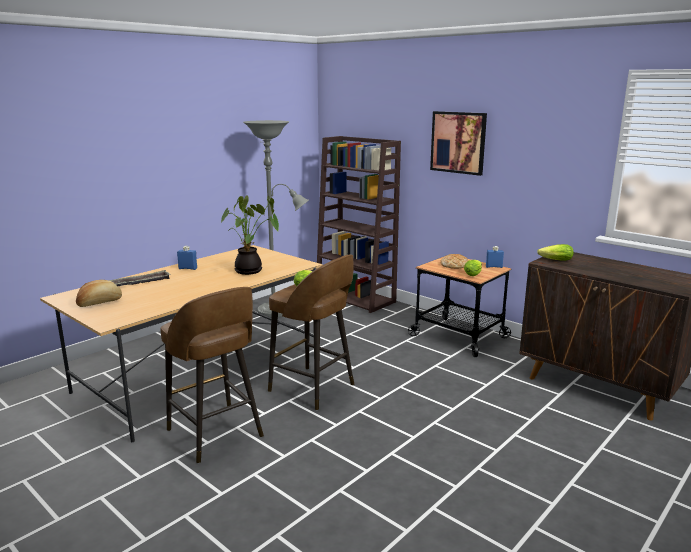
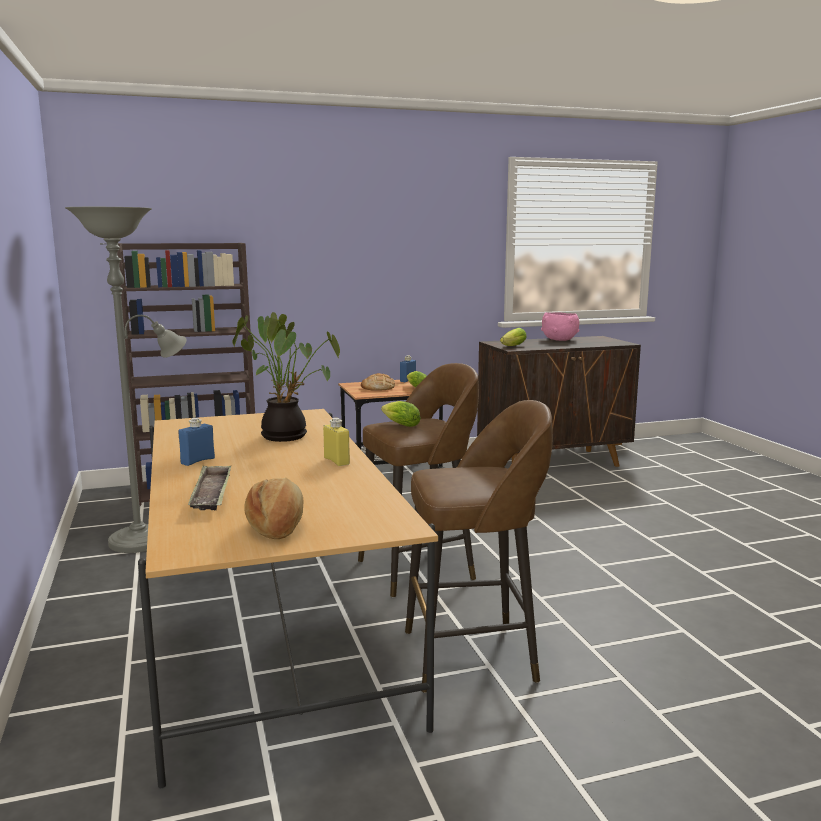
camera: 60 degrees left, 5 degrees down
picture [430,111,487,176] -> none
none -> yellow bottle [323,418,350,466]
none -> pink bowl [541,312,580,341]

